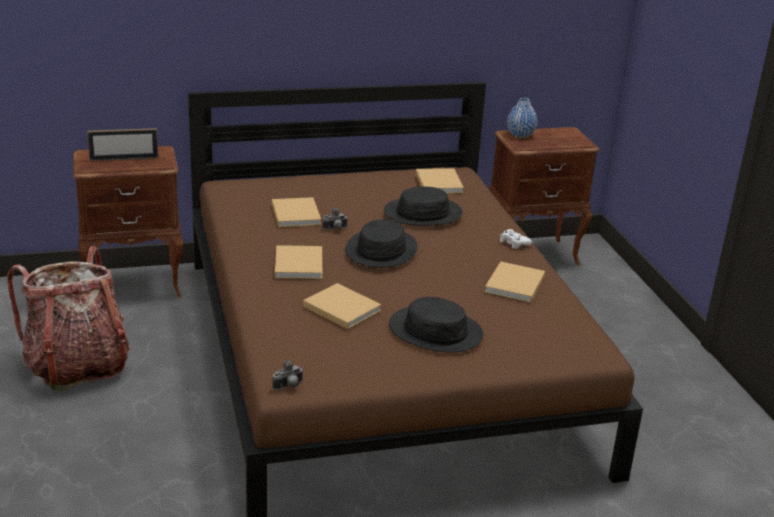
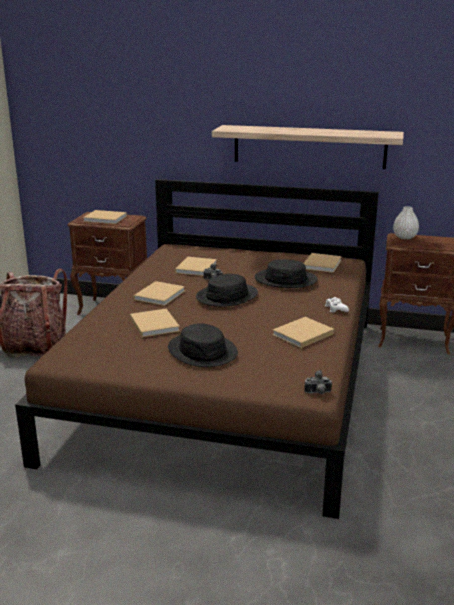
camera: 30 degrees right, 5 degrees down
picture frame [87,128,159,161] -> beige book [83,210,127,224]
camera [273,359,303,390] -> camera moved to [304,370,332,394]
blue vase [507,98,537,138] -> white vase [393,206,419,240]
none -> shelf [212,125,404,169]

